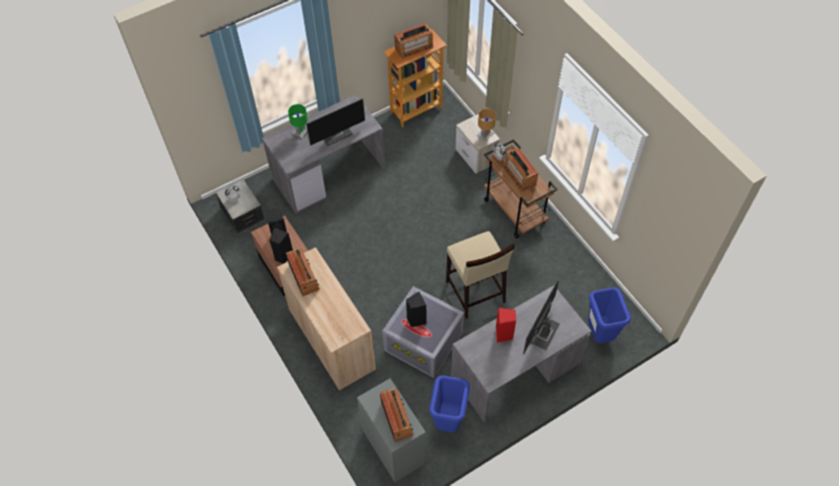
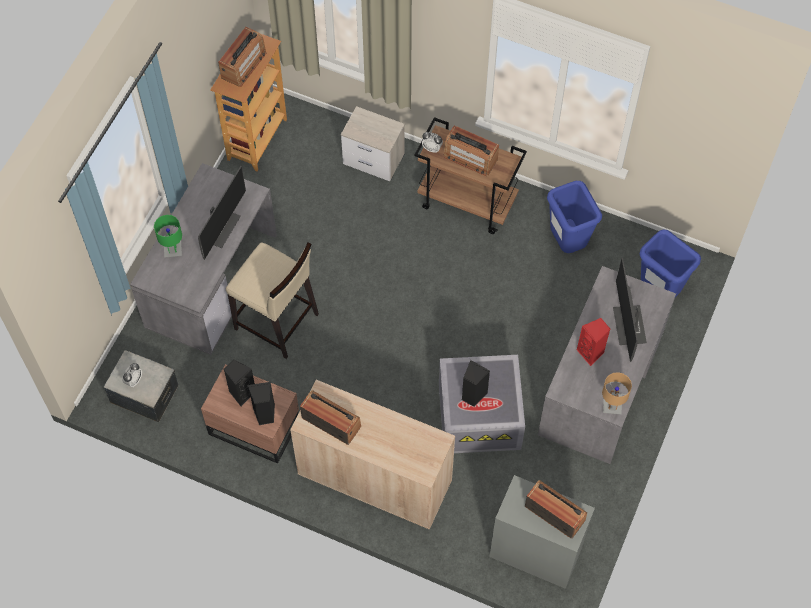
camera: 35 degrees left, 5 degrees up
blue trash can [429,375,470,432] -> blue trash can moved to [547,181,602,253]
beige stool [446,231,515,319] -> beige stool moved to [226,242,319,359]
brown table lamp [477,108,496,141] -> brown table lamp moved to [602,372,632,414]

